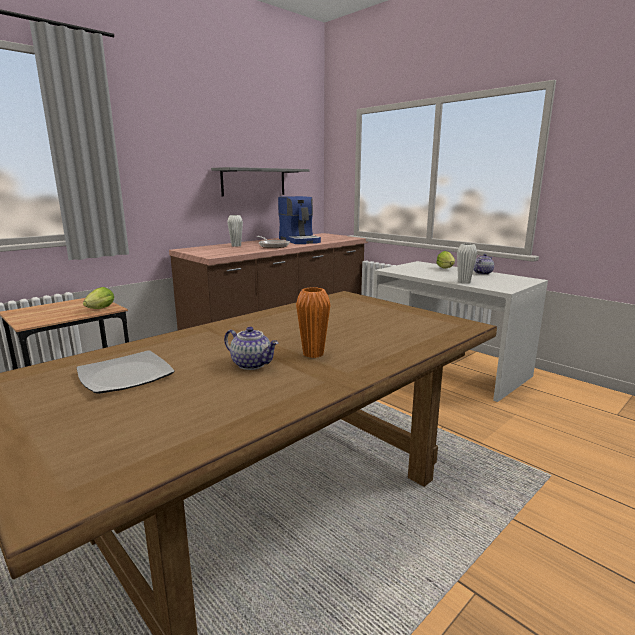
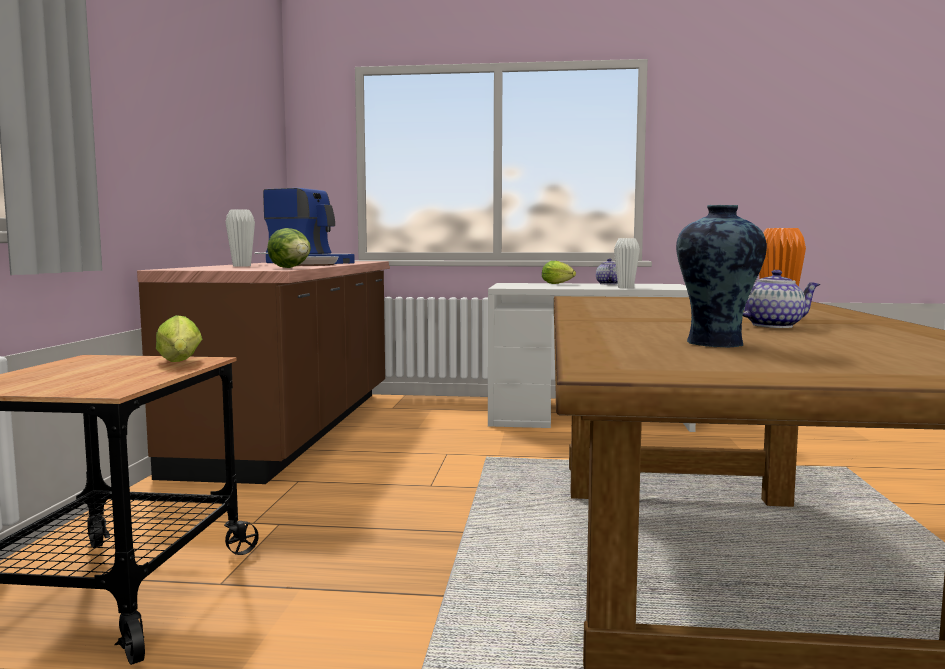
camera: 40 degrees left, 10 degrees down
plate [77,350,175,394] -> vase [676,205,767,347]
grey shelf [211,167,310,196] -> none
none -> lettuce [267,228,311,268]

